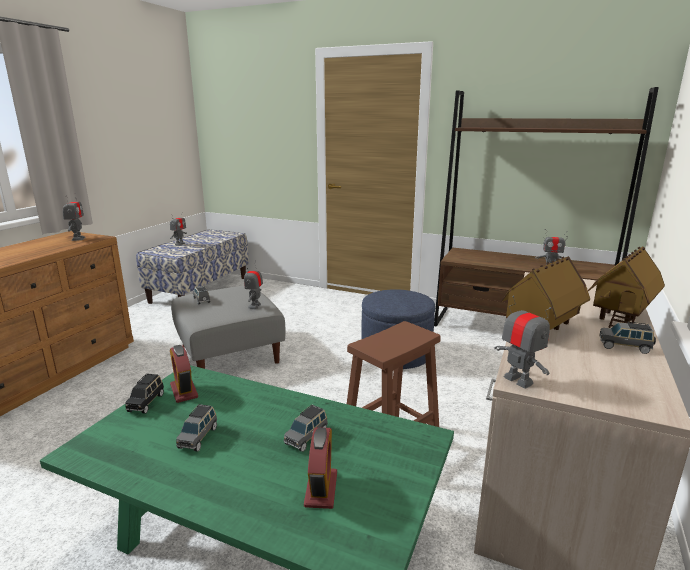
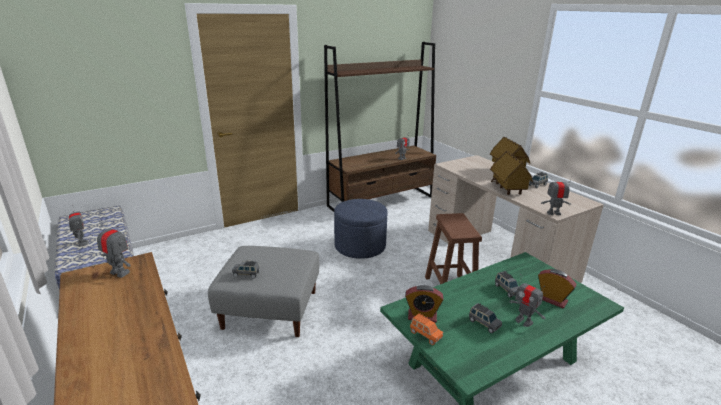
camera: 55 degrees left, 5 degrees up
black toy car [125,374,164,414] -> orange toy car [410,313,443,345]
toy robot [244,260,263,309] -> toy robot moved to [509,274,545,327]

